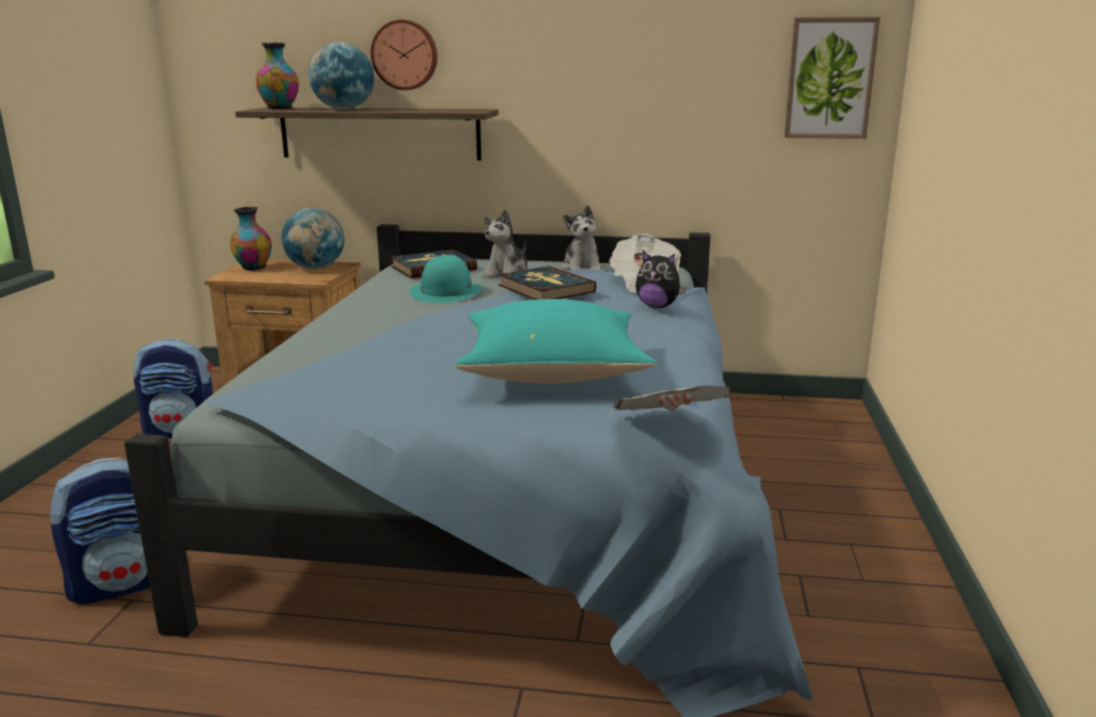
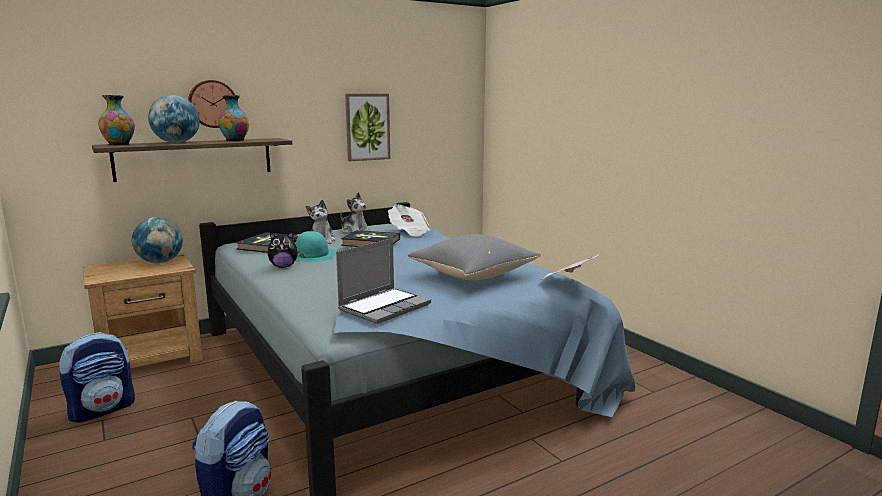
camera: 40 degrees left, 5 degrees down
vase [230,207,272,271] -> vase moved to [218,95,249,141]
turquoise pillow [455,299,657,384] -> grey pillow [408,234,541,280]
plush toy [636,251,687,308] -> plush toy moved to [268,232,300,268]
picture [784,17,880,139] -> picture moved to [345,94,390,161]
none -> laptop [336,238,431,324]

